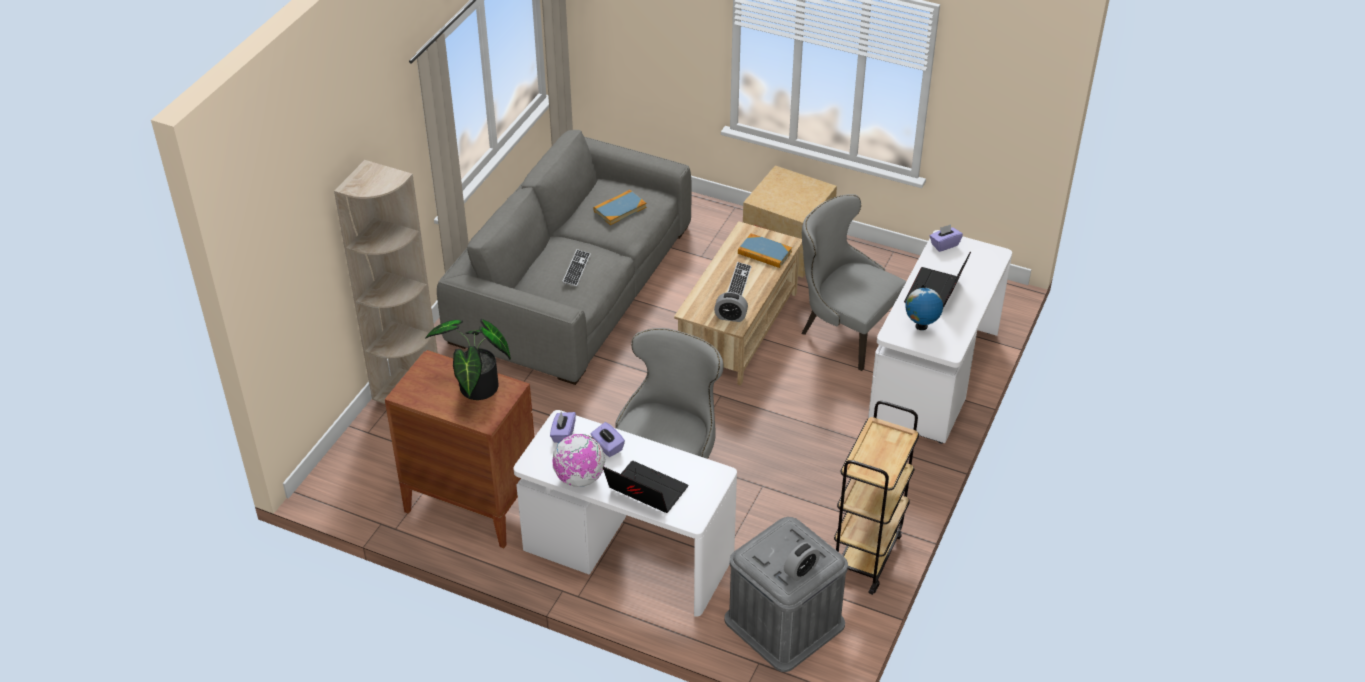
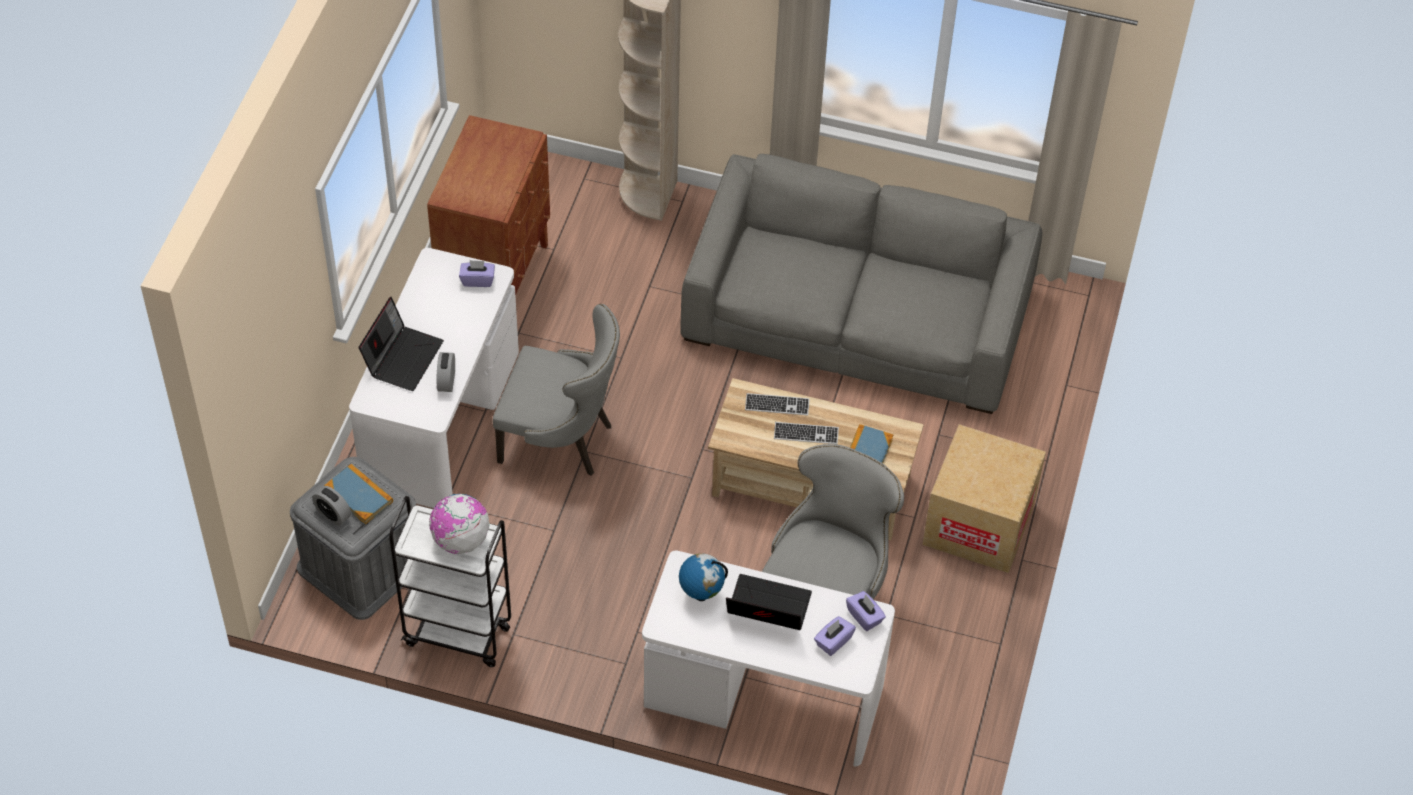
camera: 80 degrees right, 10 degrees up
potted plant [425,319,511,400] -> none
globe [552,434,605,487] -> globe moved to [429,494,490,554]
keyboard [562,249,591,287] -> keyboard moved to [745,393,810,415]
purple tissue box [591,422,625,457] -> purple tissue box moved to [814,616,856,656]
book [593,190,646,225] -> book moved to [324,464,393,525]
alarm clock [714,292,748,322] -> alarm clock moved to [437,352,455,392]
brown cart [834,401,919,595] -> white cart [390,496,511,667]

